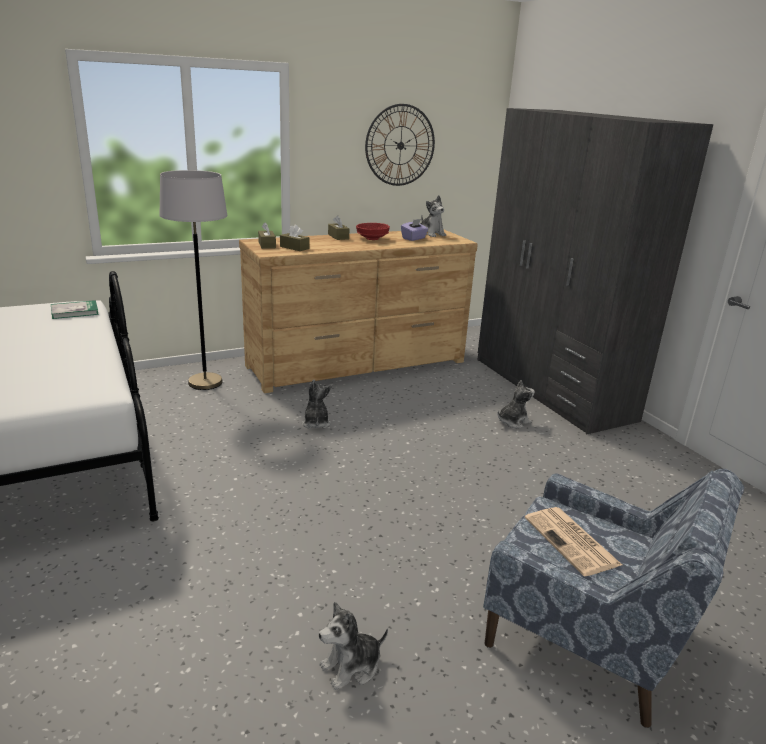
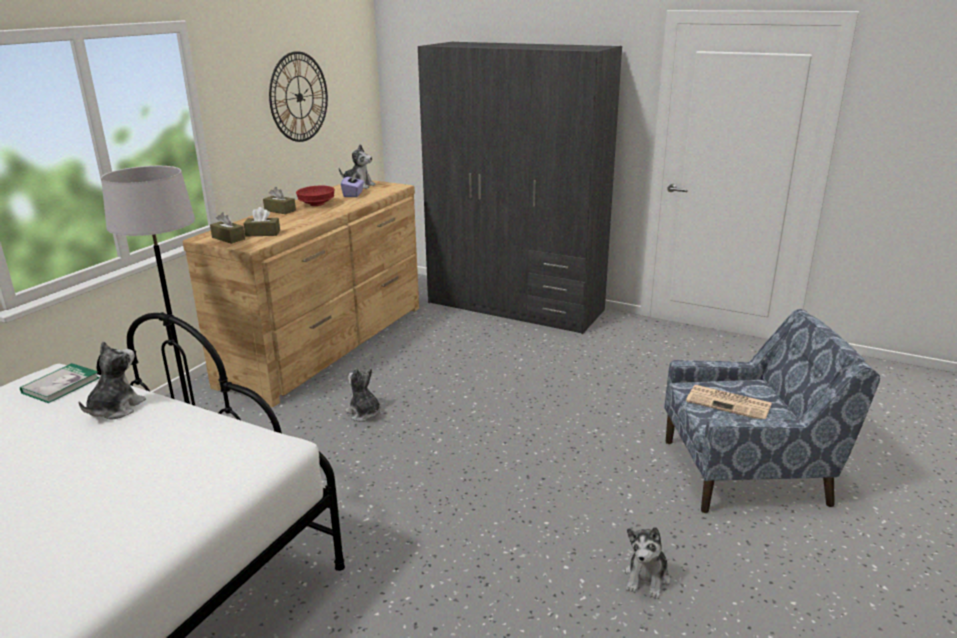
camera: 35 degrees left, 0 degrees up
plush toy [498,380,535,428] -> plush toy moved to [79,341,146,420]

